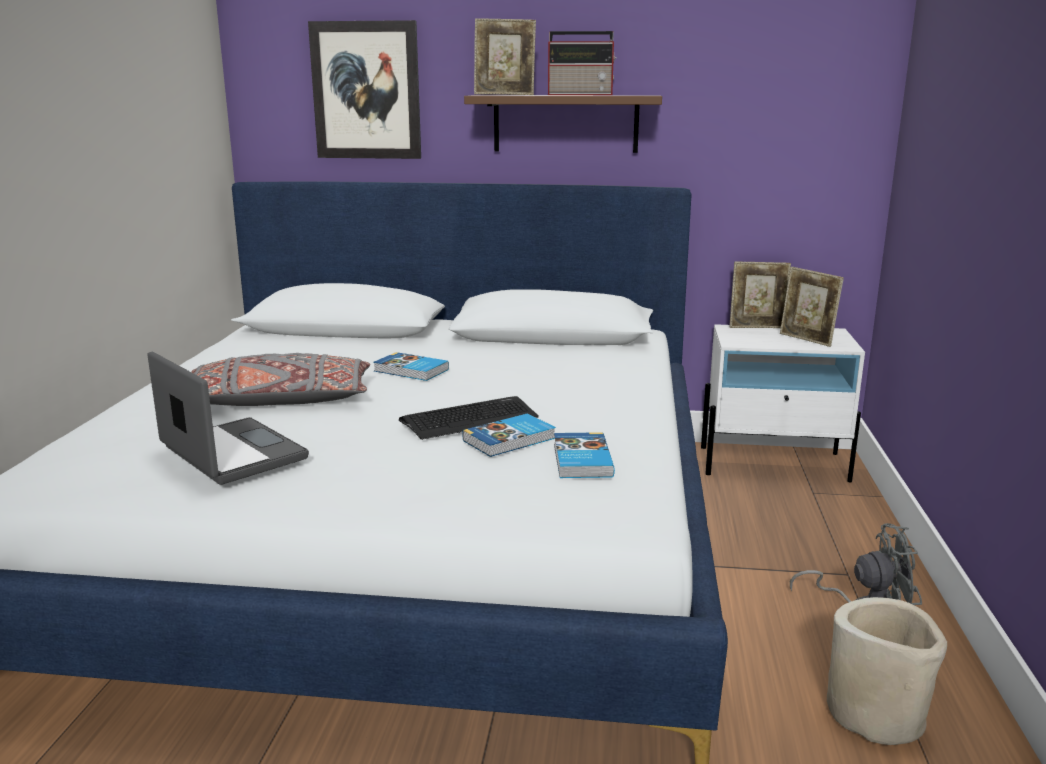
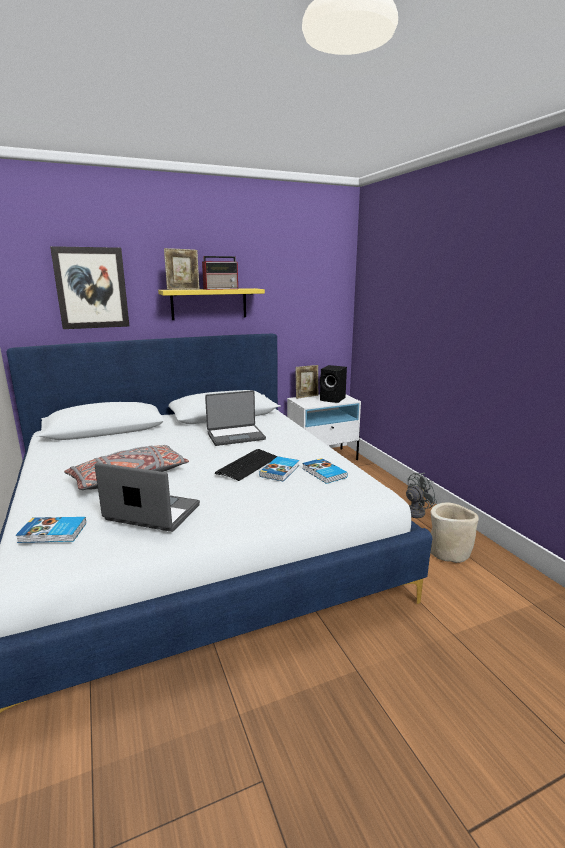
camera: 30 degrees left, 0 degrees up
book [373,352,449,381] -> book moved to [16,517,86,543]
brown shelf [464,95,662,153] -> yellow shelf [158,288,265,320]
picture frame [780,267,844,347] -> black speaker [320,365,347,403]
none -> laptop [205,390,266,446]

